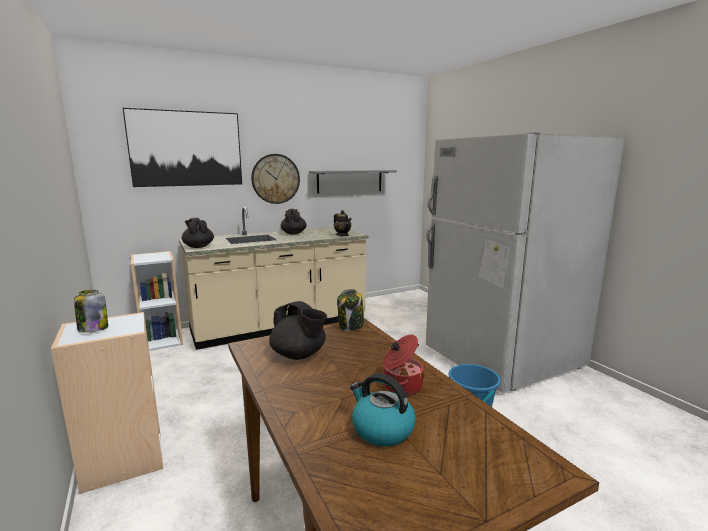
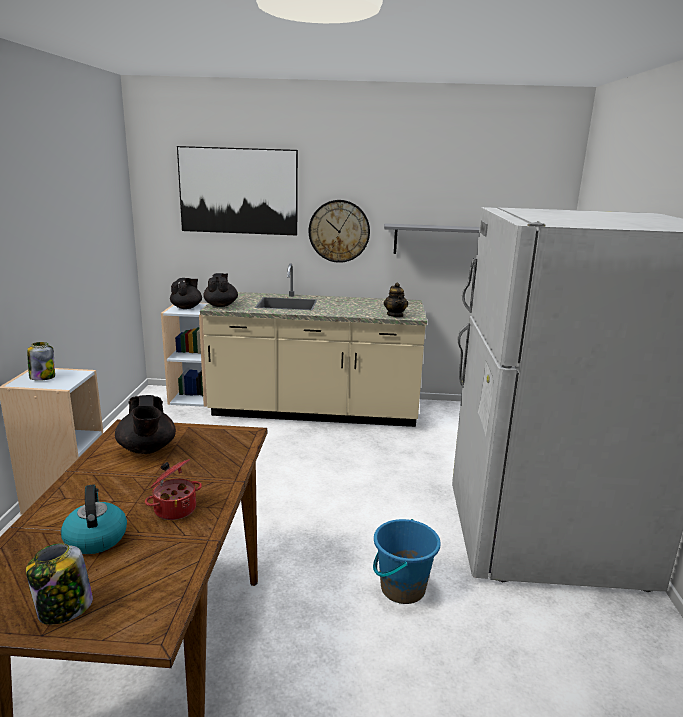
camera: 30 degrees right, 5 degrees up
black teapot [281,209,307,234] -> black teapot moved to [170,278,202,309]
jar [337,289,364,331] -> jar moved to [26,543,93,625]

